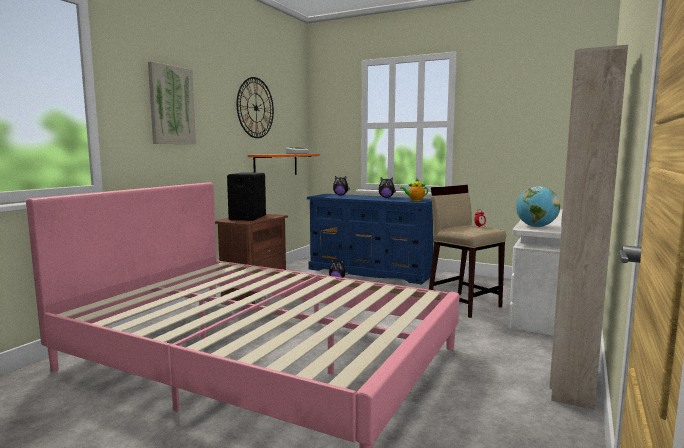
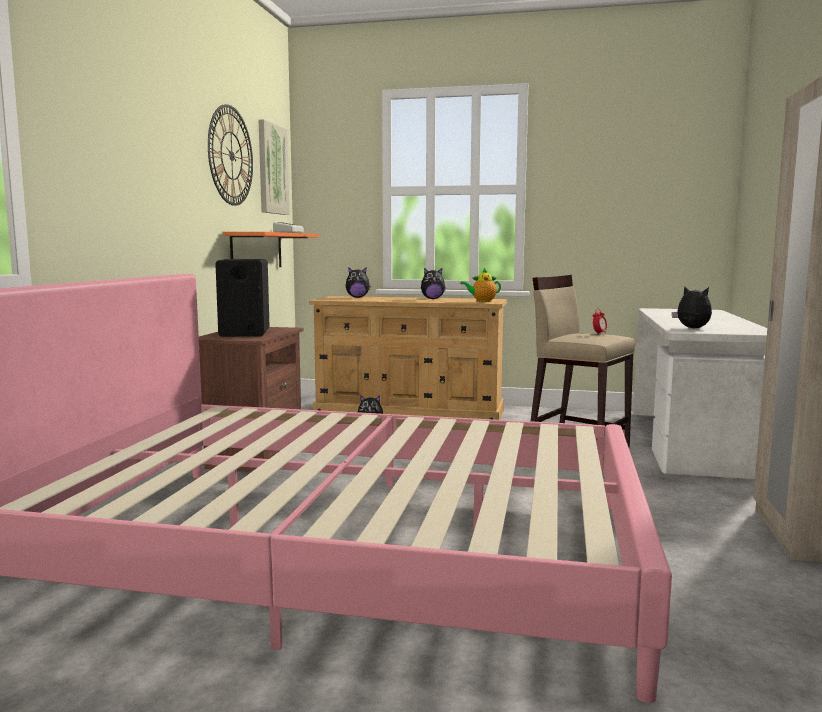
camera: 15 degrees left, 0 degrees up
picture [148,61,196,144] -> picture moved to [258,119,290,215]
blue dresser [307,194,433,284] -> beige dresser [309,296,507,420]
globe [516,186,560,227] -> plush toy [672,286,712,328]

